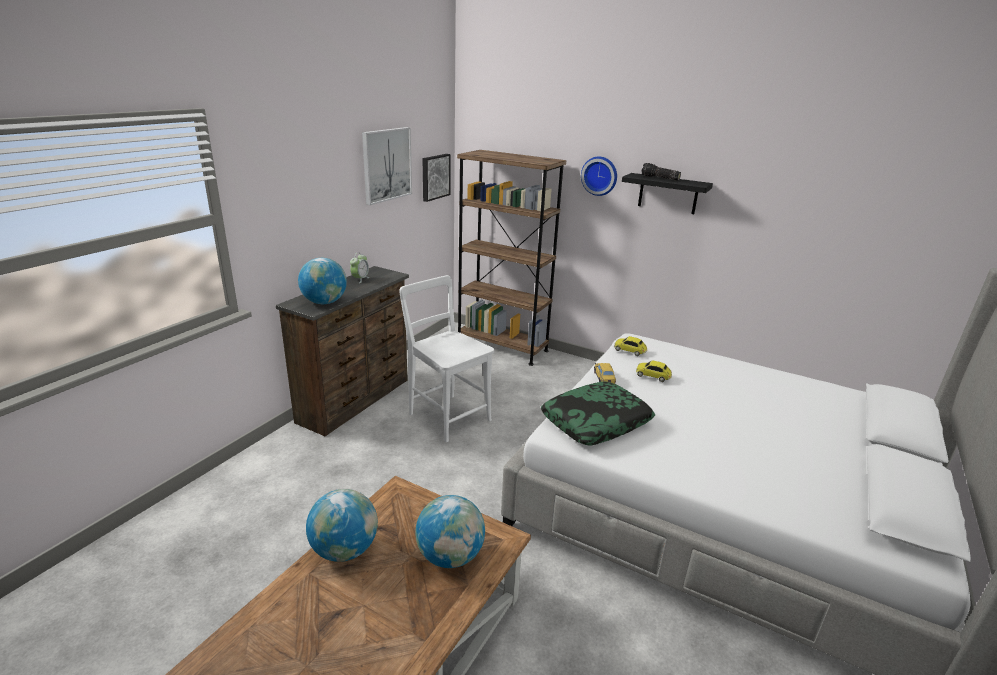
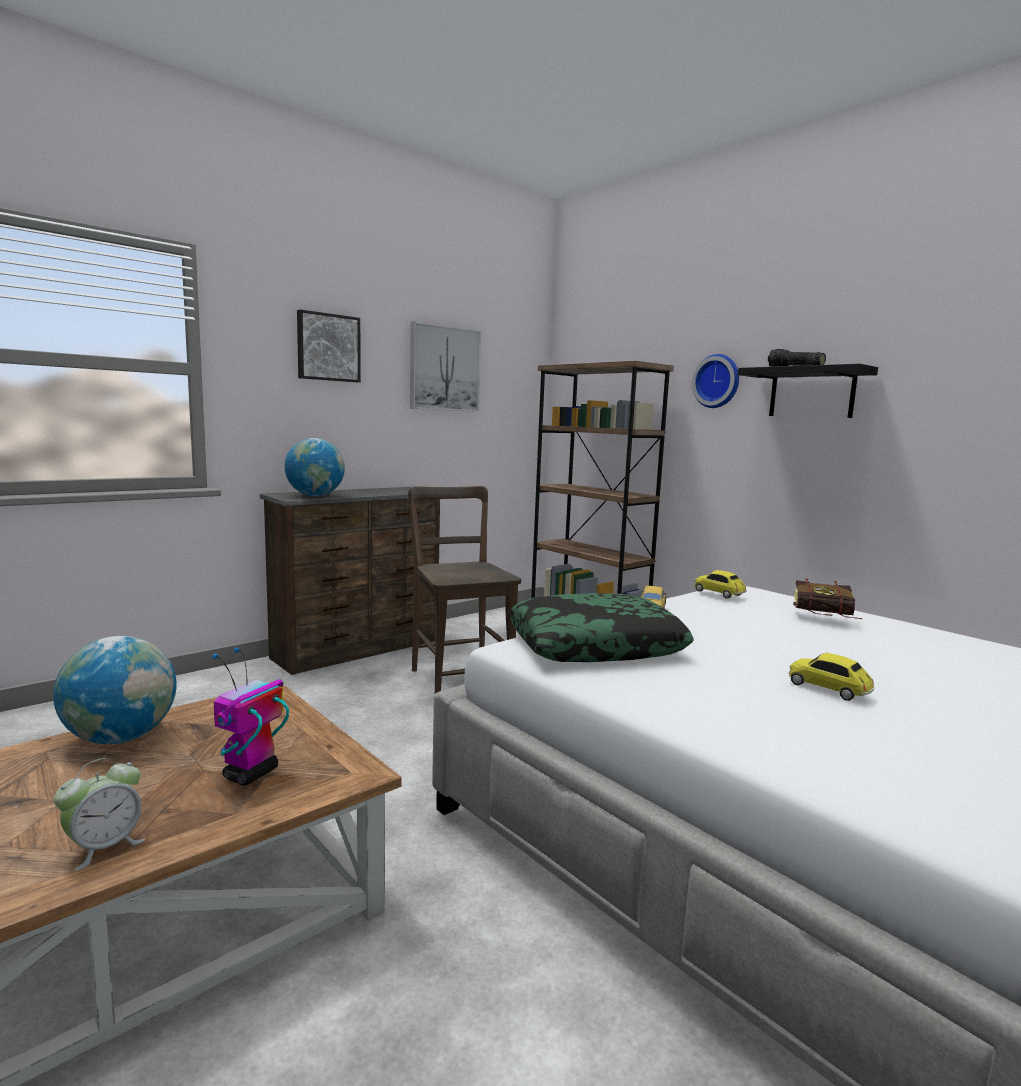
camera: 20 degrees right, 15 degrees down
alarm clock [350,252,370,283] -> alarm clock moved to [54,758,145,870]
white chair [399,275,494,442] -> brown chair [408,486,521,693]
globe [415,495,485,568] -> toy robot [212,647,289,786]
picture [422,154,451,202] -> picture moved to [297,309,361,382]
toy car [636,360,672,382] -> toy car moved to [789,653,874,701]
none -> book [793,578,863,619]

